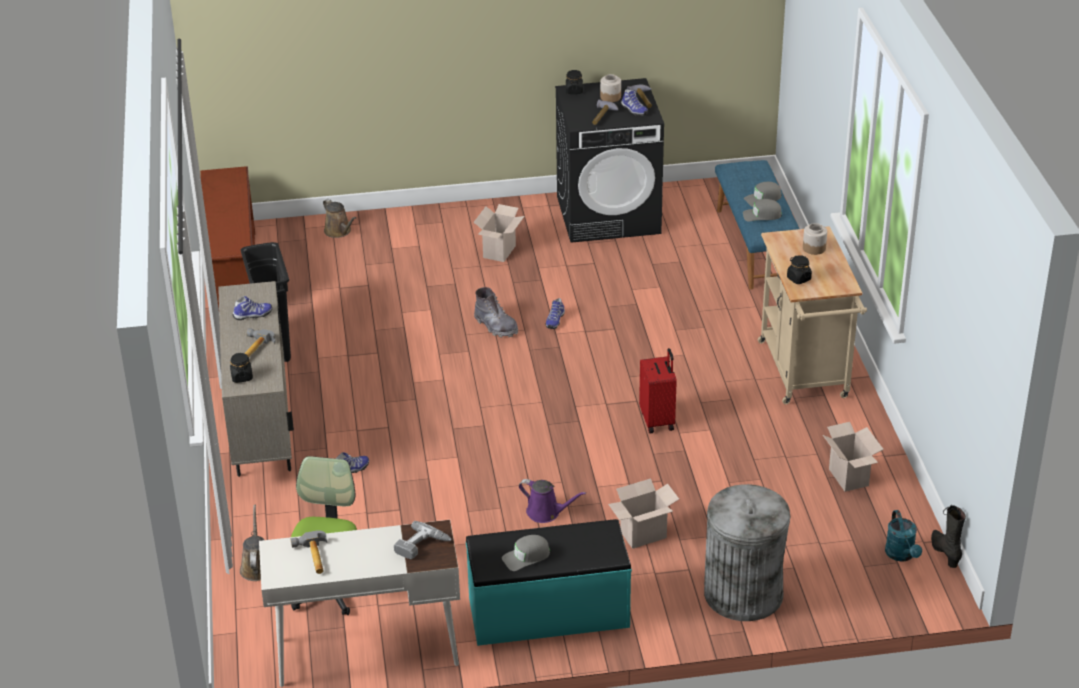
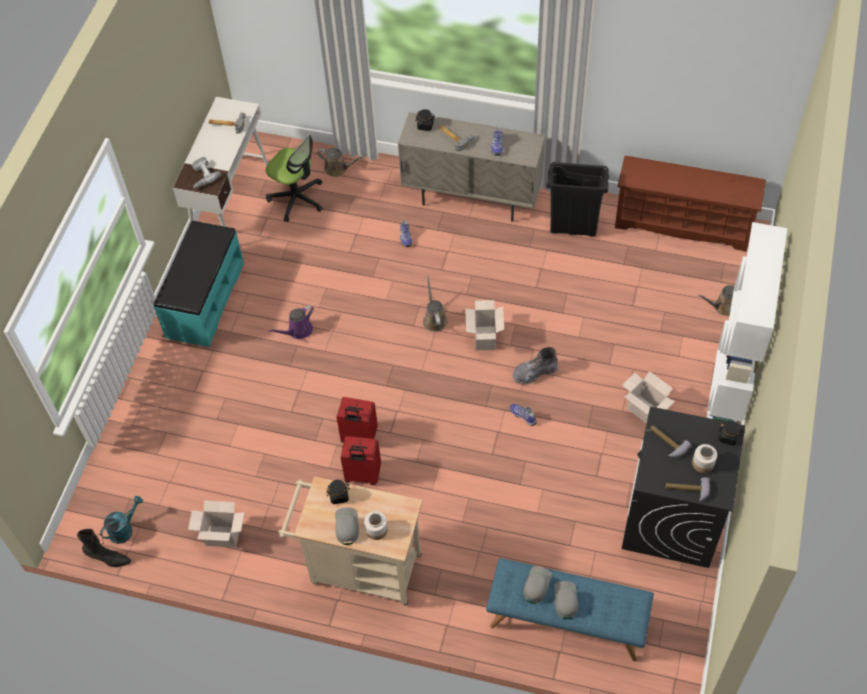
camera: 115 degrees right, 20 degrees up
grey cap [502,535,550,571] -> grey cap moved to [335,507,359,545]
cardboard box [608,478,679,549] -> cardboard box moved to [465,300,504,350]
shoe [621,89,648,116] -> none
grey trash can [704,484,791,621] -> none
turquoise watering can [885,510,922,562] -> turquoise watering can turned 120 degrees clockwise [100,496,143,544]
none -> red suitcase [341,436,381,485]
none -> brown watering can [423,276,447,332]
none -> white bookcase [706,222,787,424]

